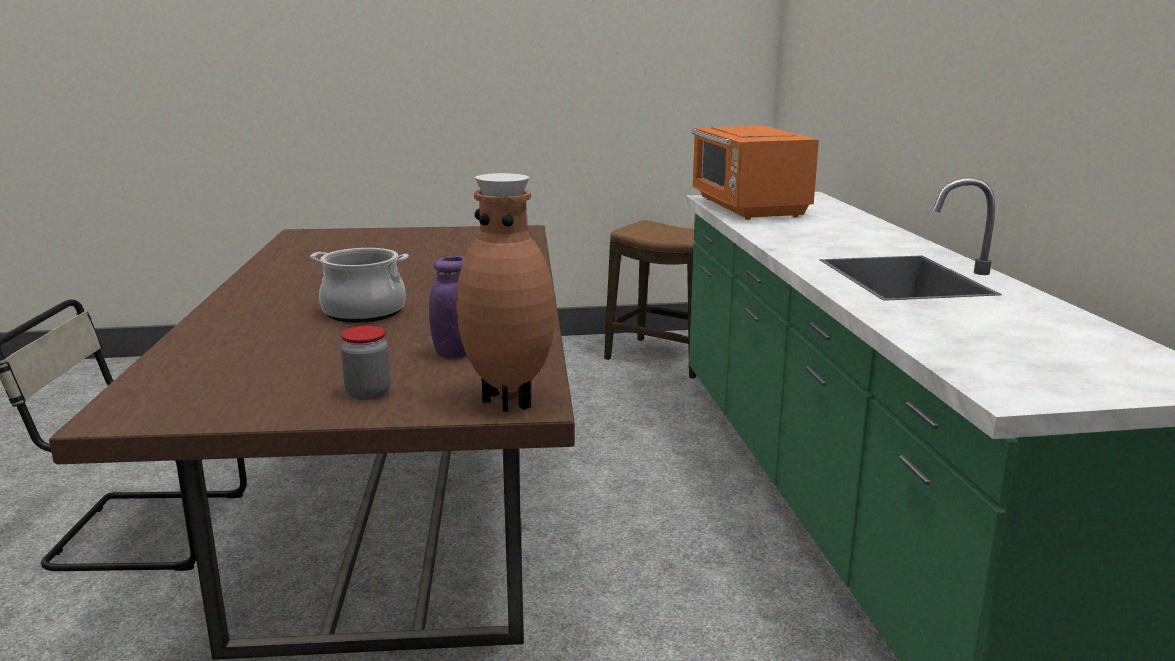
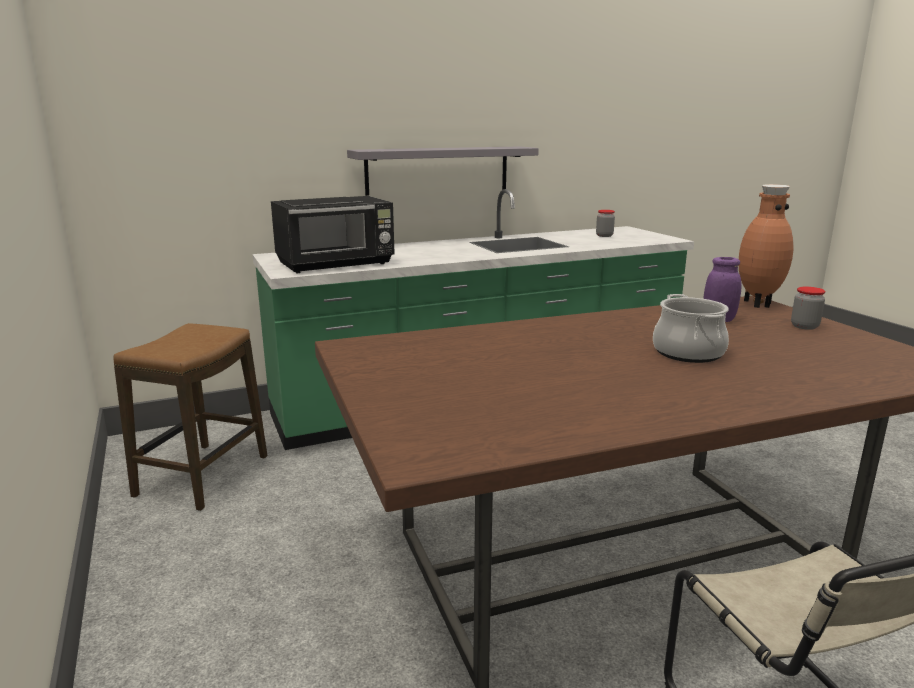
camera: 105 degrees left, 0 degrees up
orange microwave [692,126,819,220] -> black microwave [271,196,395,273]
none -> grey shelf [347,146,539,196]
none -> jar [596,210,615,237]

